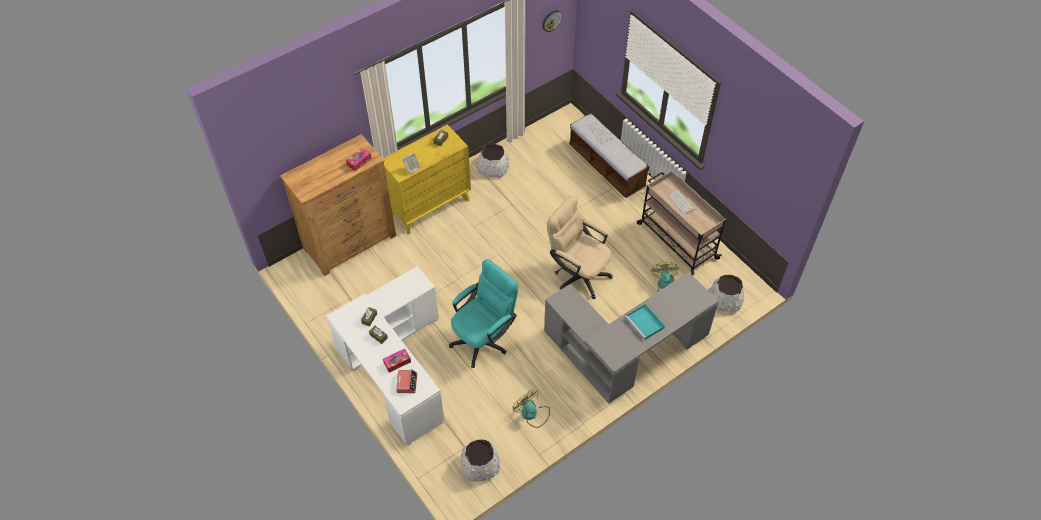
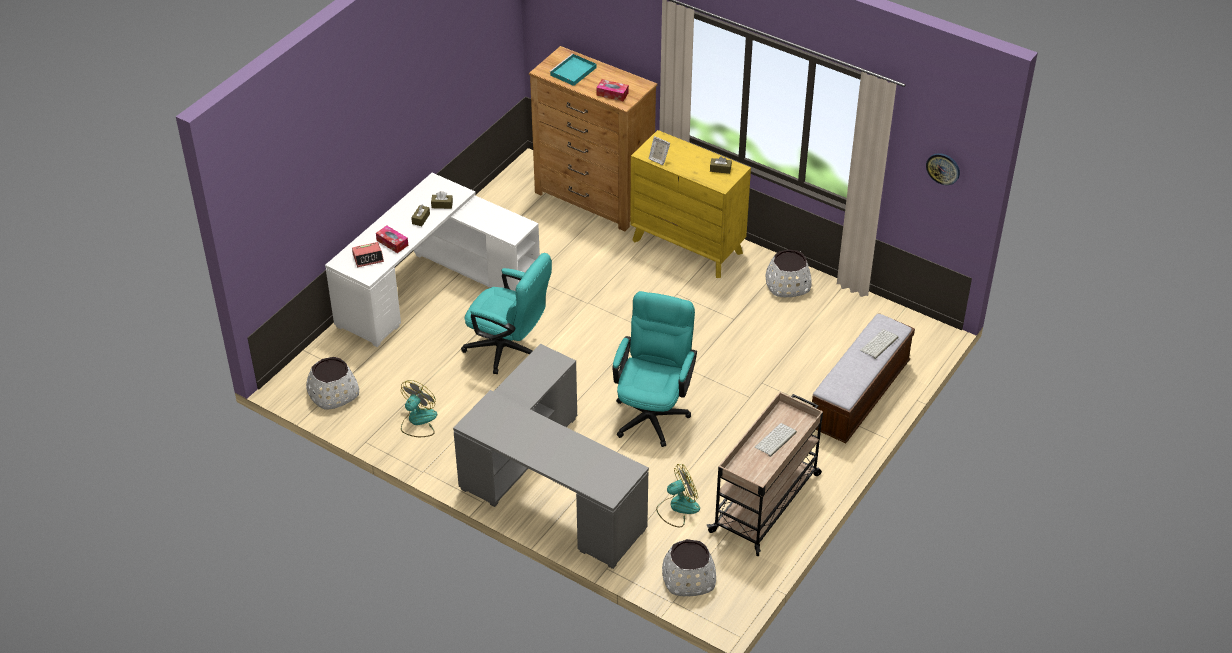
camera: 70 degrees right, 10 degrees down
beige office chair [547,195,613,299] -> turquoise office chair [612,291,697,447]
turquoise tray [625,304,665,340] -> turquoise tray moved to [549,53,596,86]

